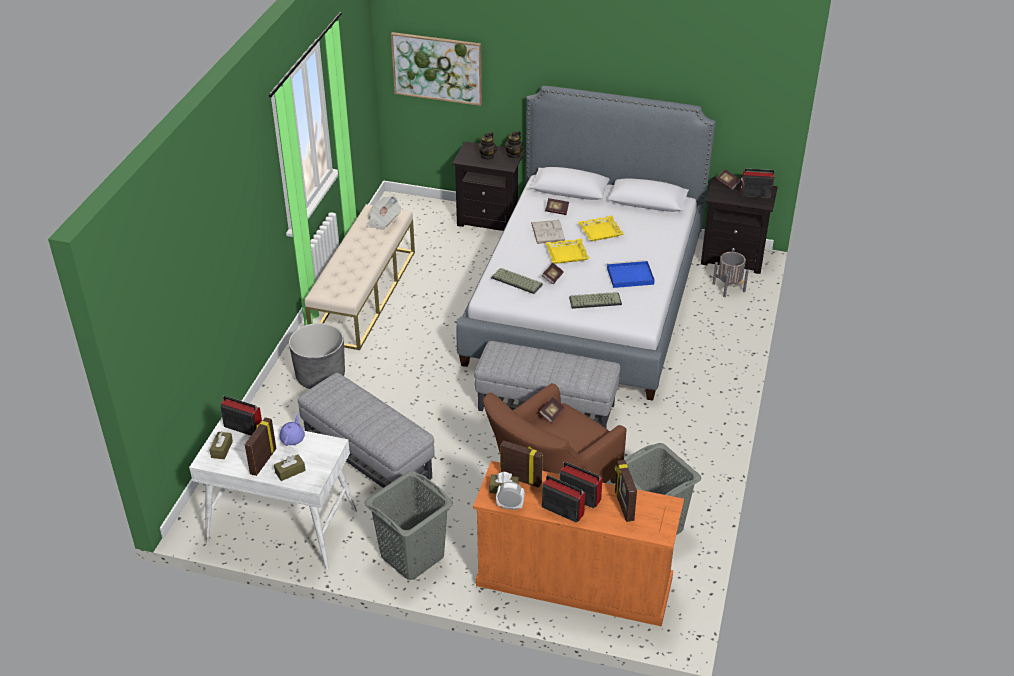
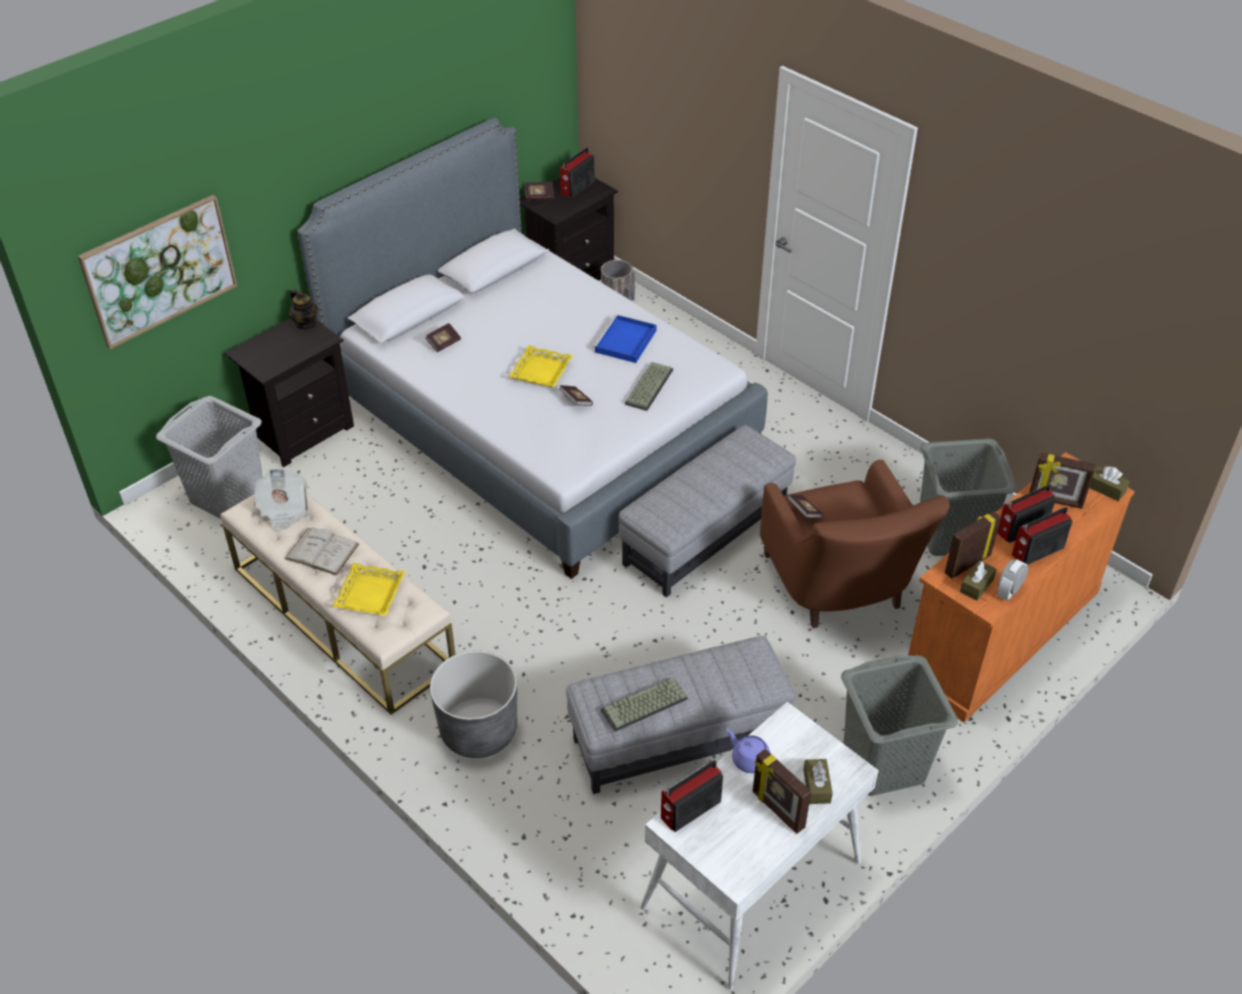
camera: 60 degrees left, 5 degrees up
brown tissue box [210,431,233,459] -> brown tissue box moved to [1089,466,1130,501]
teapot [478,132,497,160] -> none
keyboard [491,268,543,294] -> keyboard moved to [601,678,688,732]
white book [531,220,565,244] -> white book moved to [285,527,359,575]
yellow tray [578,216,624,241] -> yellow tray moved to [332,563,406,616]
none -> grey laundry basket [156,396,263,519]

